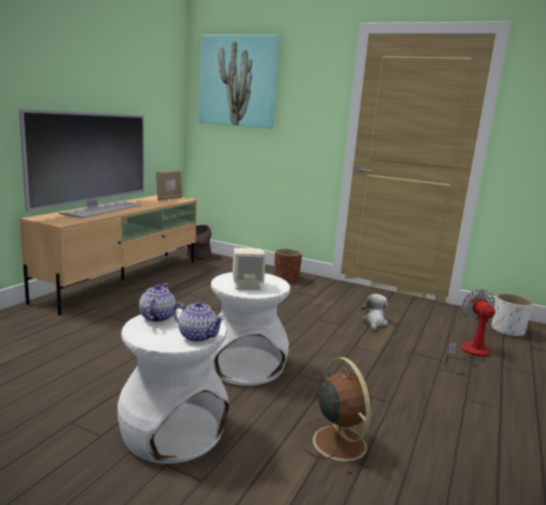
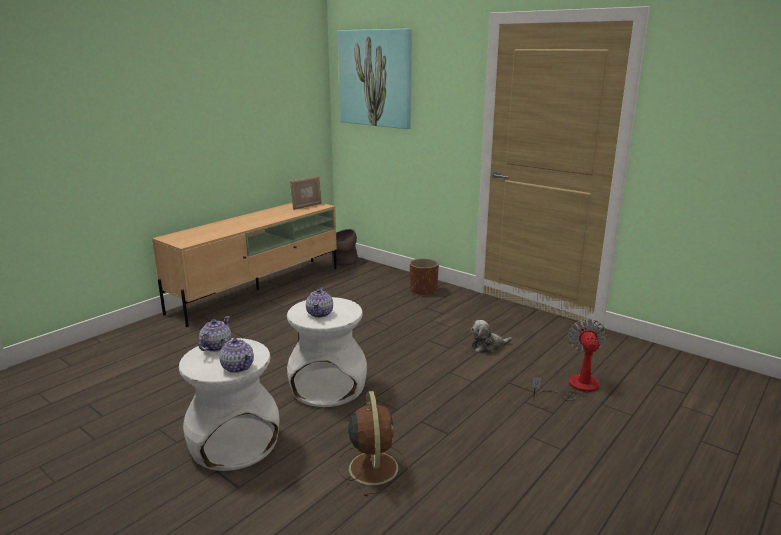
camera: 15 degrees right, 5 degrees up
television [19,109,144,218] -> none
beige speaker [232,248,266,290] -> teapot [306,288,333,318]
plush toy [361,294,388,331] -> plush toy turned 135 degrees counterclockwise [471,320,512,353]
white planter [492,293,533,337] -> none

